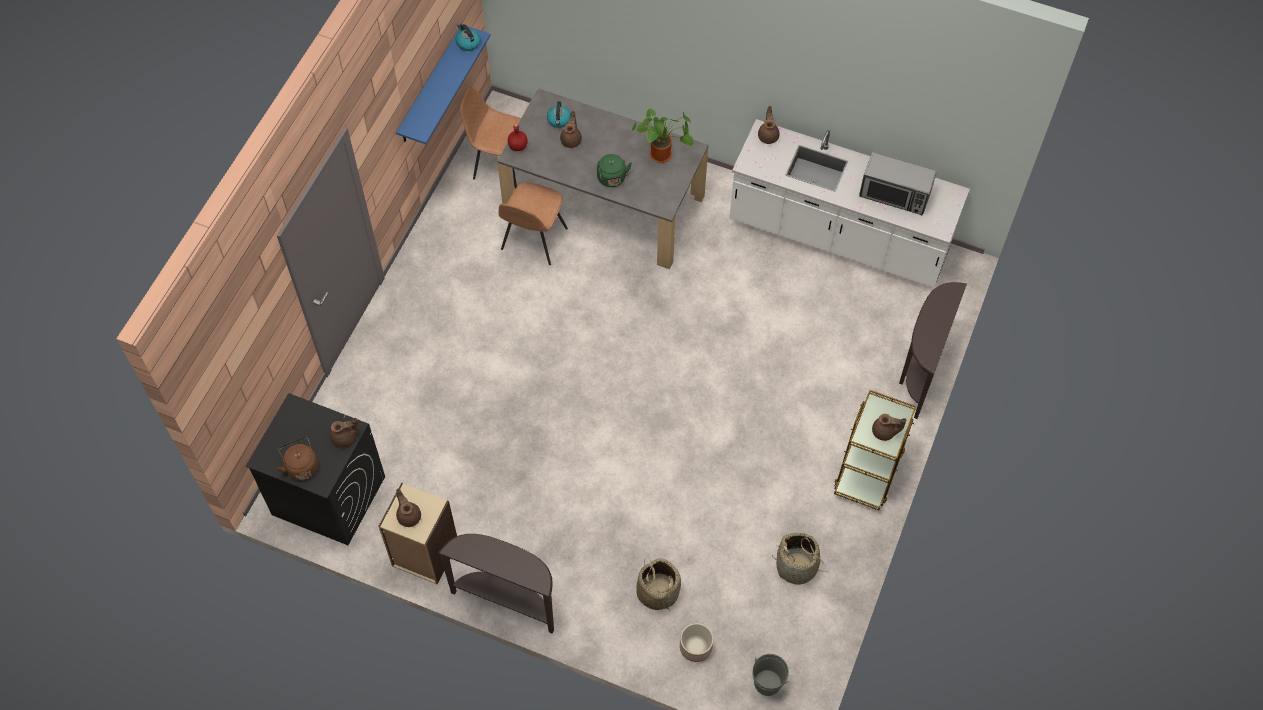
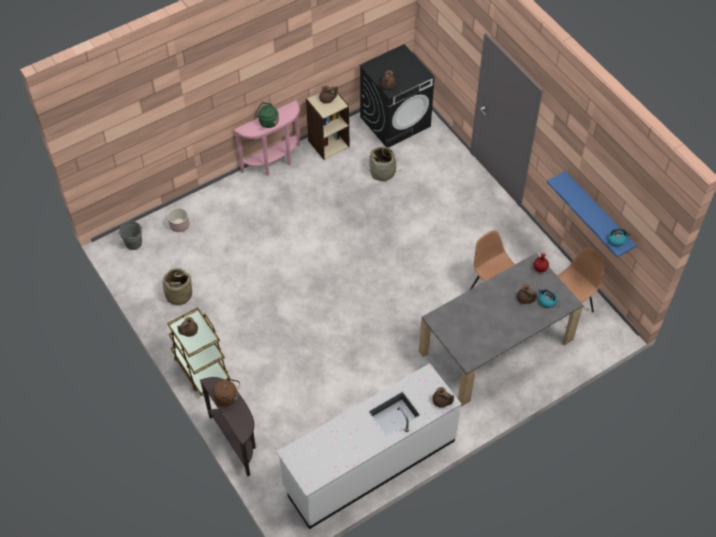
camera: 125 degrees right, 5 degrees down
brown kettle [276,437,318,481] -> brown kettle moved to [213,376,240,406]
brown console table [438,534,554,634] -> pink console table [234,100,300,176]
green kettle [597,154,632,187] -> green kettle moved to [254,102,279,128]
potted plant [632,108,694,163] -> none
basket [636,558,681,611] -> basket moved to [369,147,401,181]
microwave [859,152,937,215] -> none

